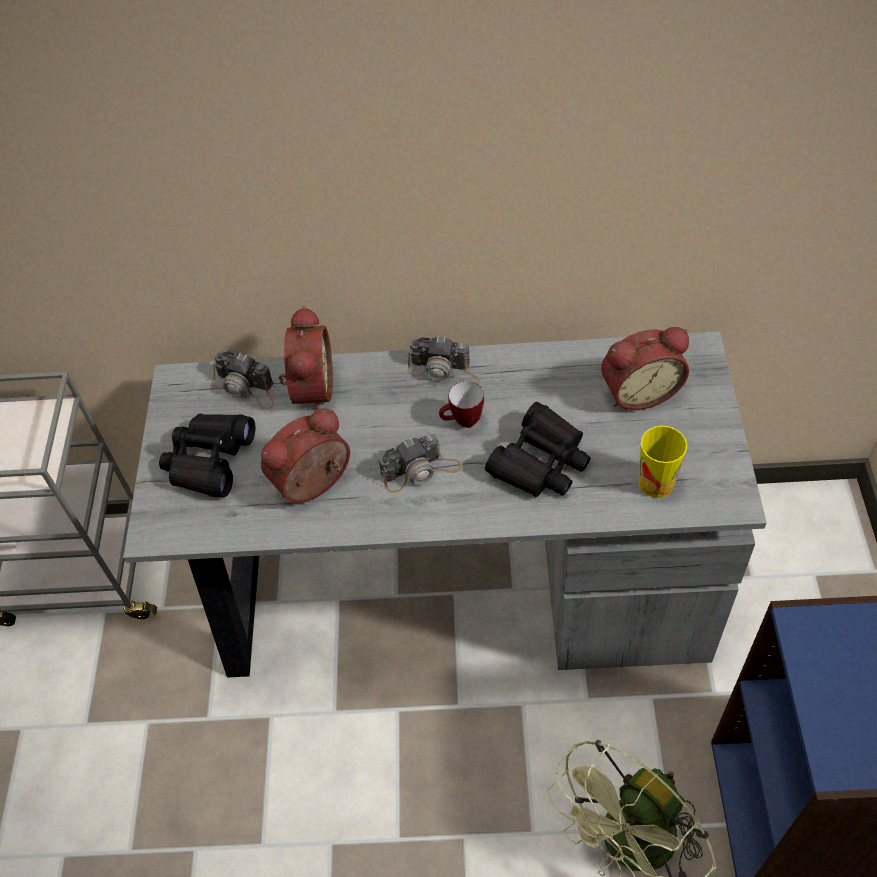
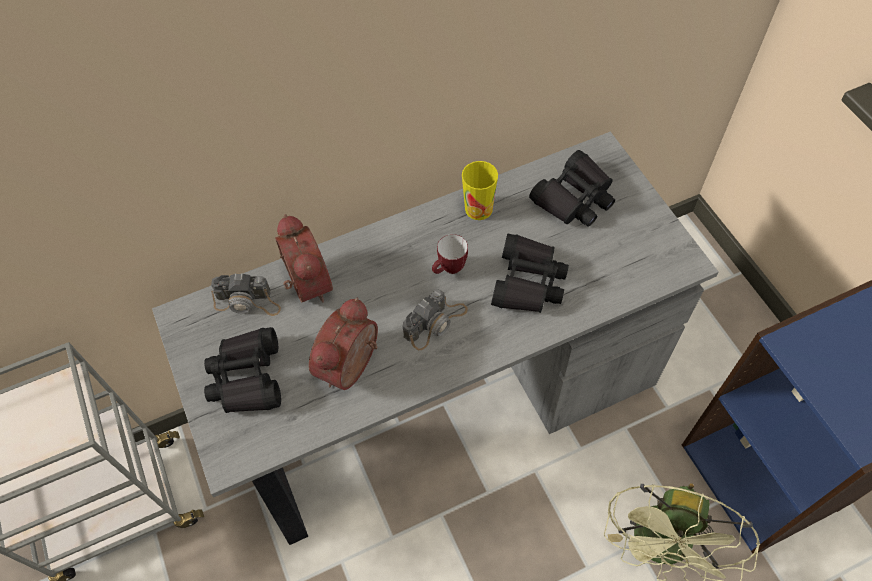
camera: 25 degrees left, 5 degrees up
camera [407,336,480,384] -> none
alarm clock [601,327,689,410] -> black binoculars [529,150,615,227]
cup [639,426,687,498] -> cup moved to [462,161,498,220]

